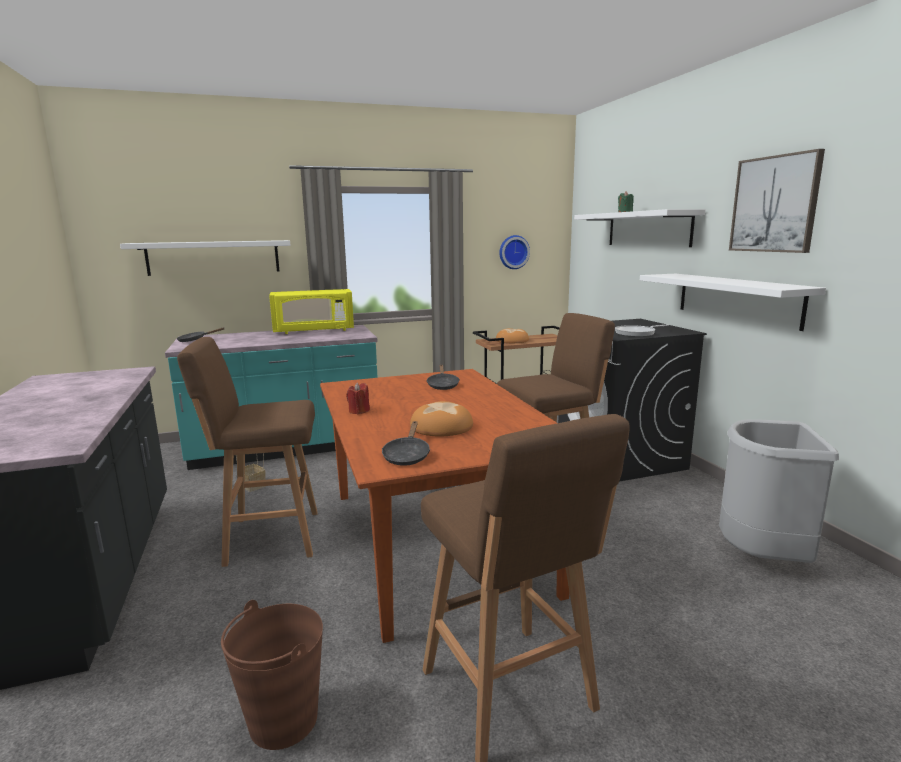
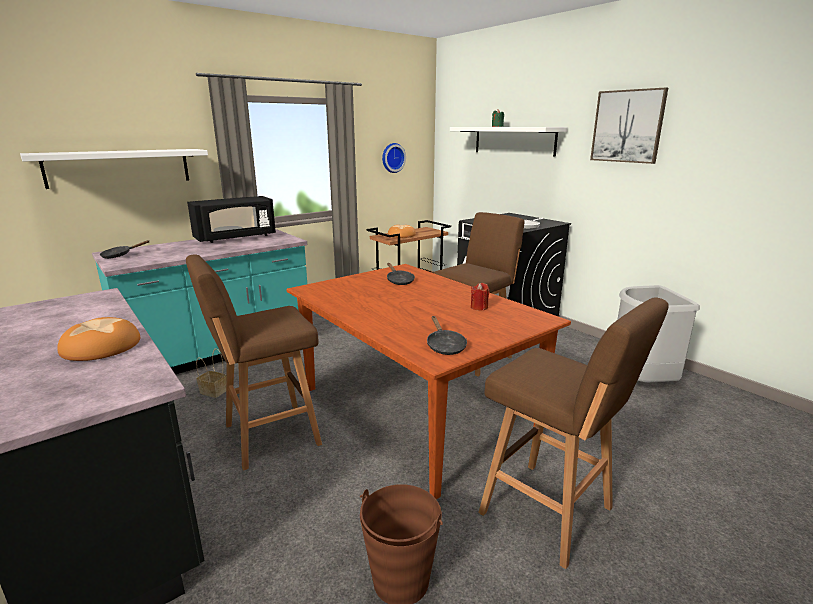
camera: 20 degrees left, 5 degrees up
yellow microwave [269,289,354,334] -> black microwave [187,196,276,243]
red candle [346,383,370,414] -> red candle moved to [471,283,489,310]
bread [410,401,473,437] -> bread moved to [57,317,140,361]
white shelf [640,274,826,331] -> none

